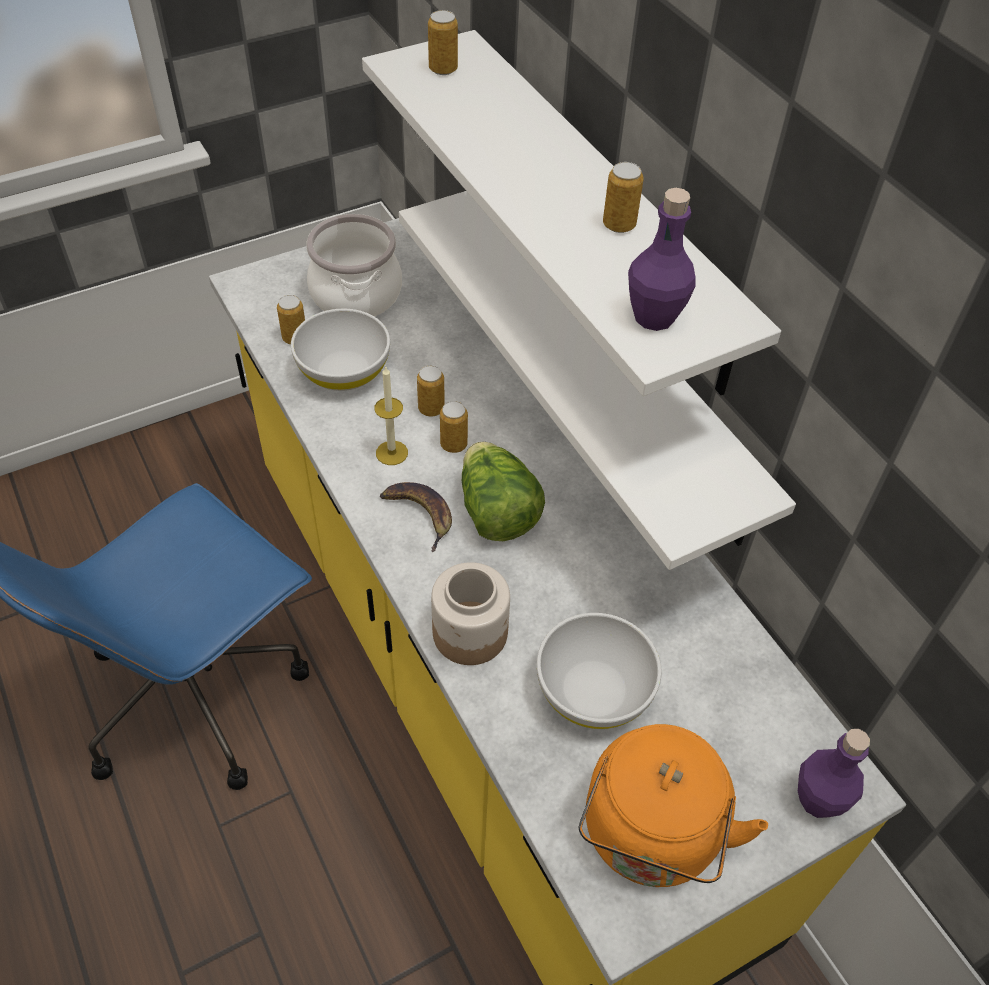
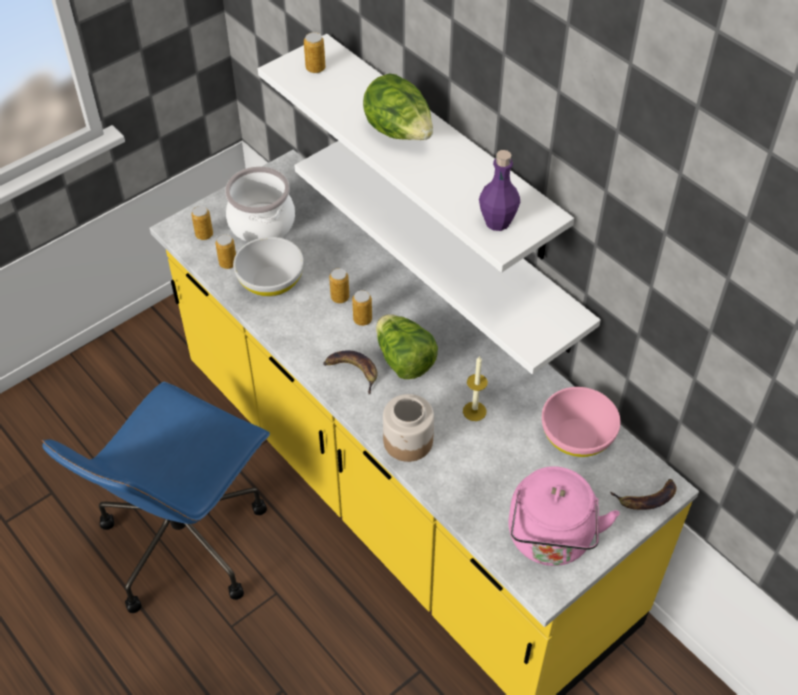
camera: 10 degrees left, 0 degrees up
candle [374,367,408,465] -> candle moved to [463,356,488,421]
white bowl [537,613,662,729] -> none
orange kettle [578,724,768,887] -> pink kettle [508,466,619,566]
can [603,162,644,233] -> can moved to [191,206,213,240]
purple bottle [798,729,870,818] -> banana [610,479,677,510]
none -> lettuce [363,73,433,140]
none -> pink bowl [542,387,621,457]

